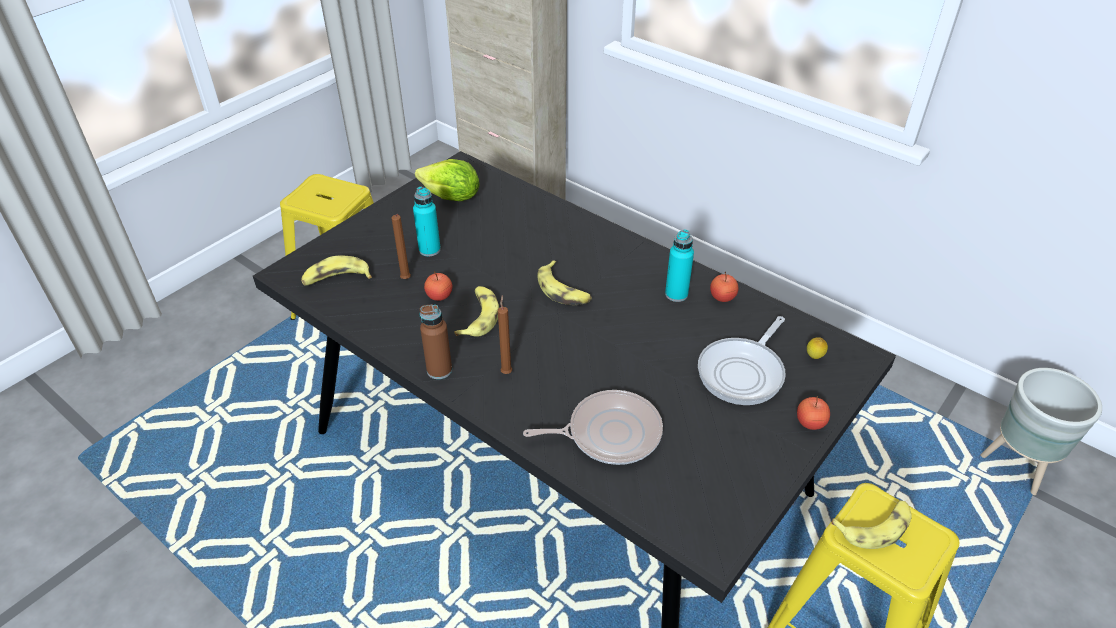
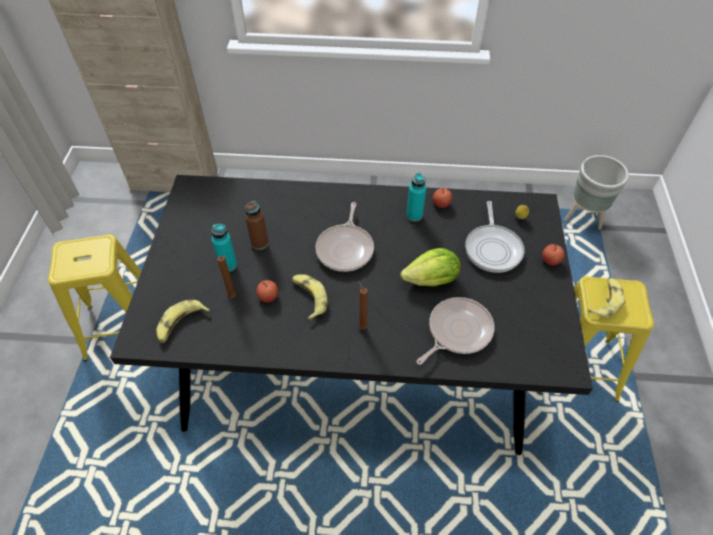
camera: 35 degrees left, 10 degrees up
lettuce [415,159,480,201] -> lettuce moved to [400,248,461,286]
brown bottle [420,304,452,379] -> brown bottle moved to [245,201,269,250]
banana [537,260,592,305] -> frying pan [315,202,374,272]

